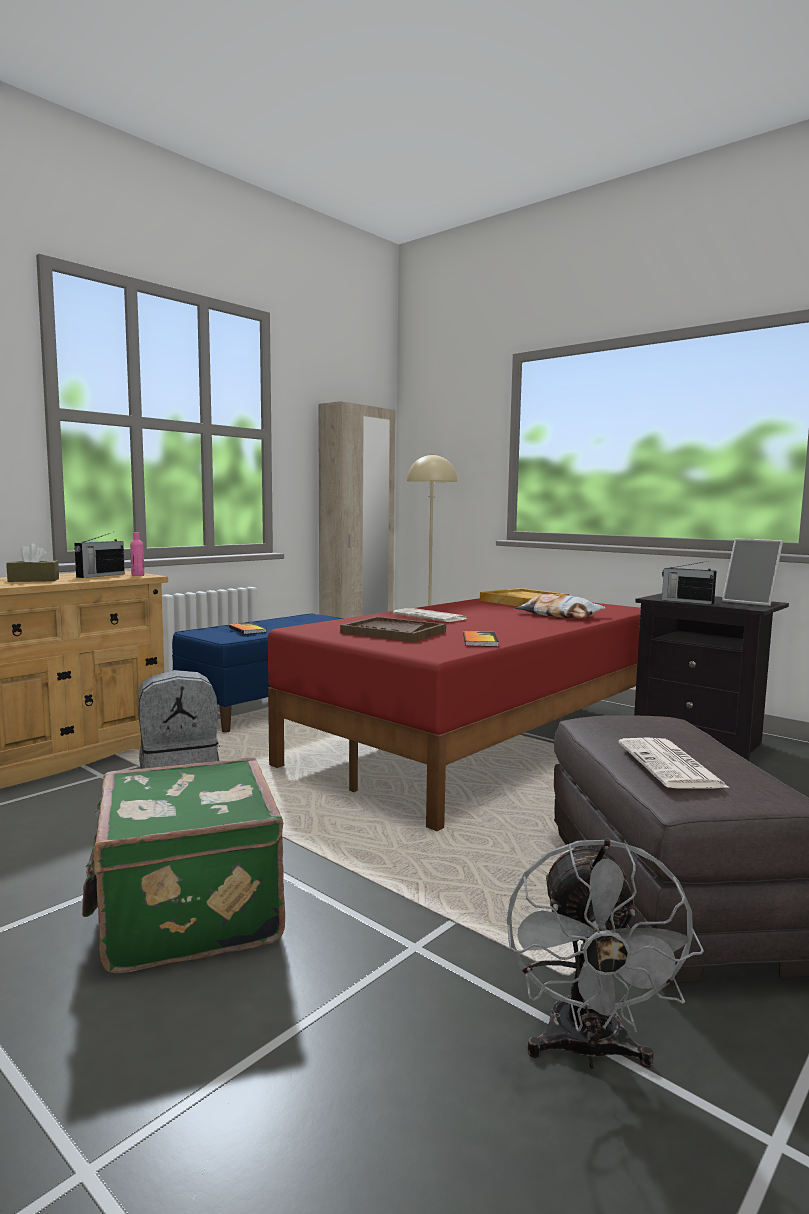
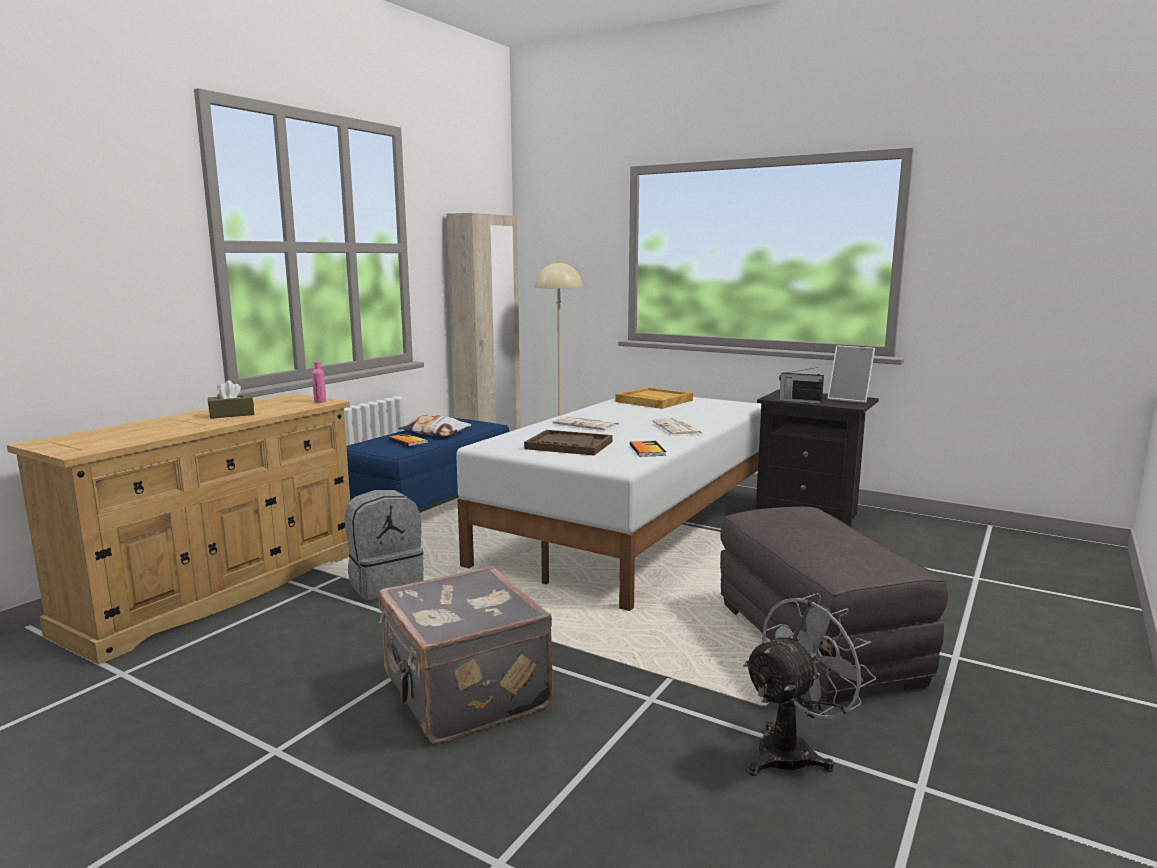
camera: 10 degrees left, 5 degrees up
radio [74,533,125,578] -> none
green suitcase [82,757,285,973] -> grey suitcase [378,566,553,744]
red bed [268,598,641,831] -> white bed [456,397,761,611]
grey fan [507,838,704,1069] -> grey fan turned 120 degrees counterclockwise [743,593,876,776]
pillow [515,594,606,618] -> pillow moved to [399,415,472,436]
newspaper [618,738,729,788] -> newspaper moved to [652,418,703,436]

